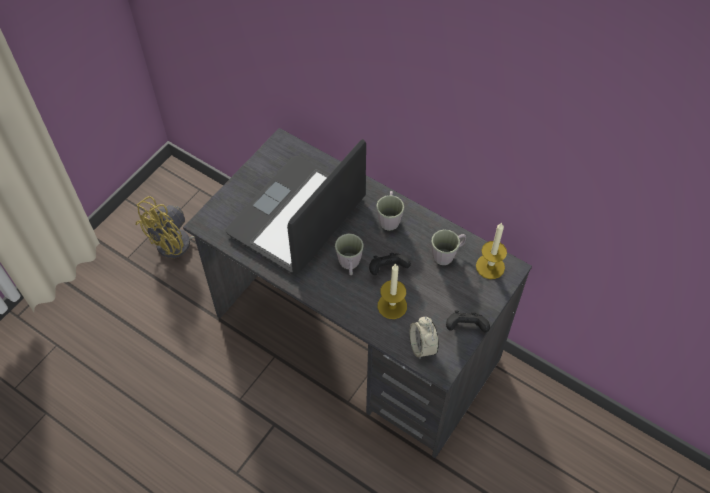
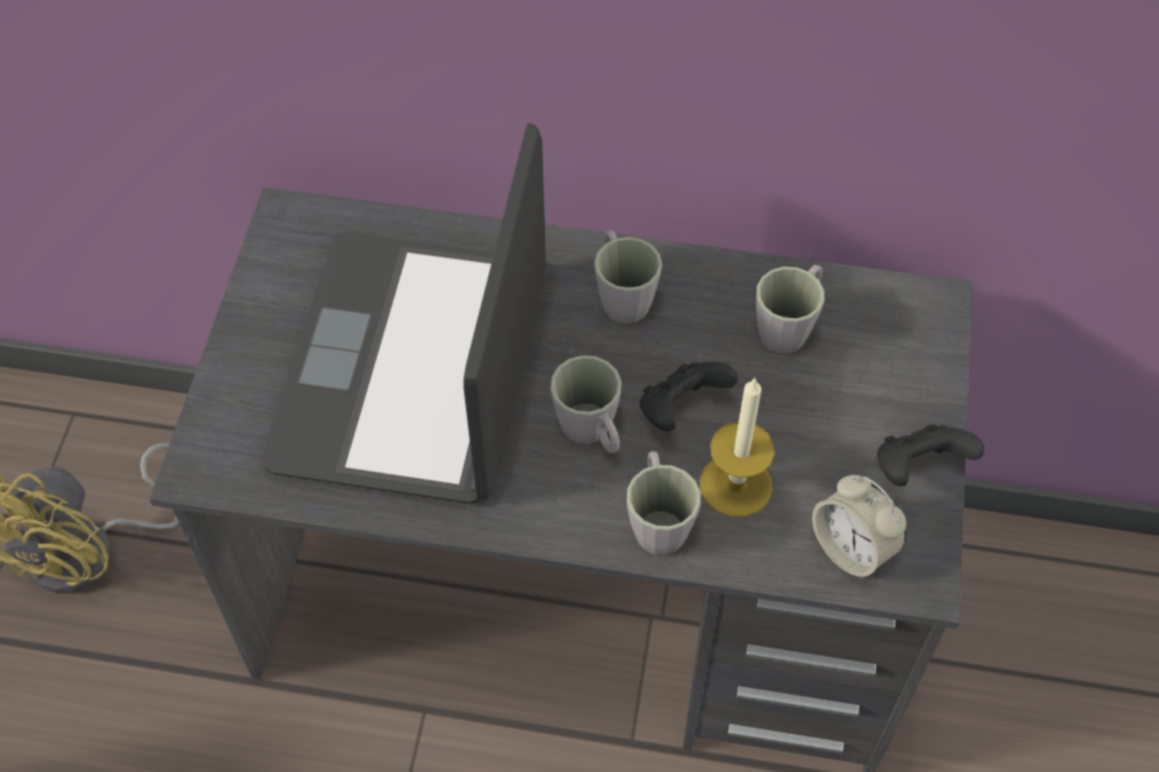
camera: 25 degrees left, 0 degrees up
candle [476,222,507,279] -> none
none -> grey mug [627,451,701,555]

